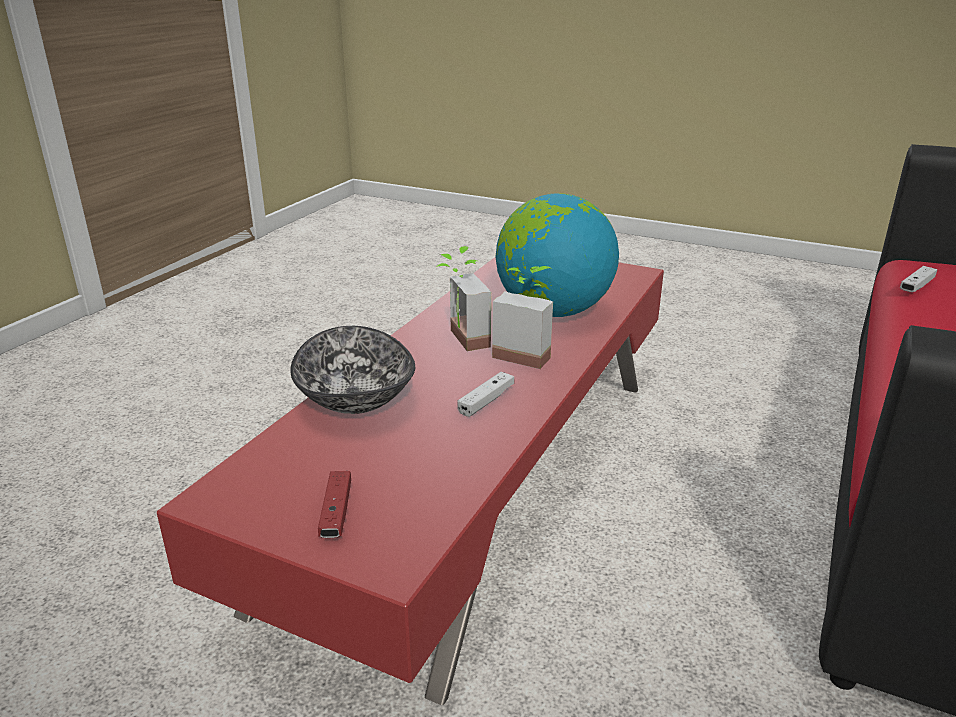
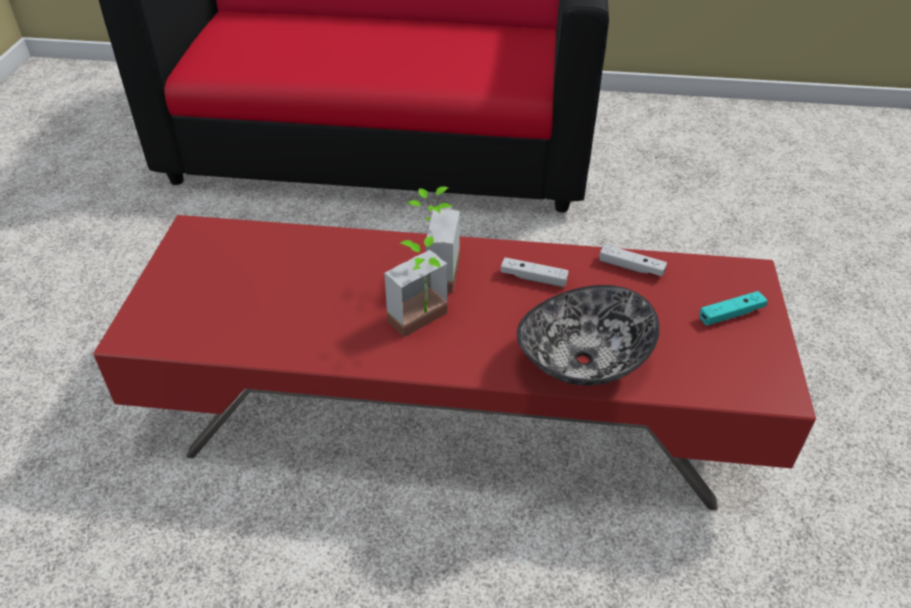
camera: 110 degrees left, 15 degrees up
red game controller [318,471,351,538] -> turquoise game controller [699,291,768,326]
globe [496,193,619,317] -> none
white game controller [900,266,937,292] -> white game controller moved to [599,245,667,277]

